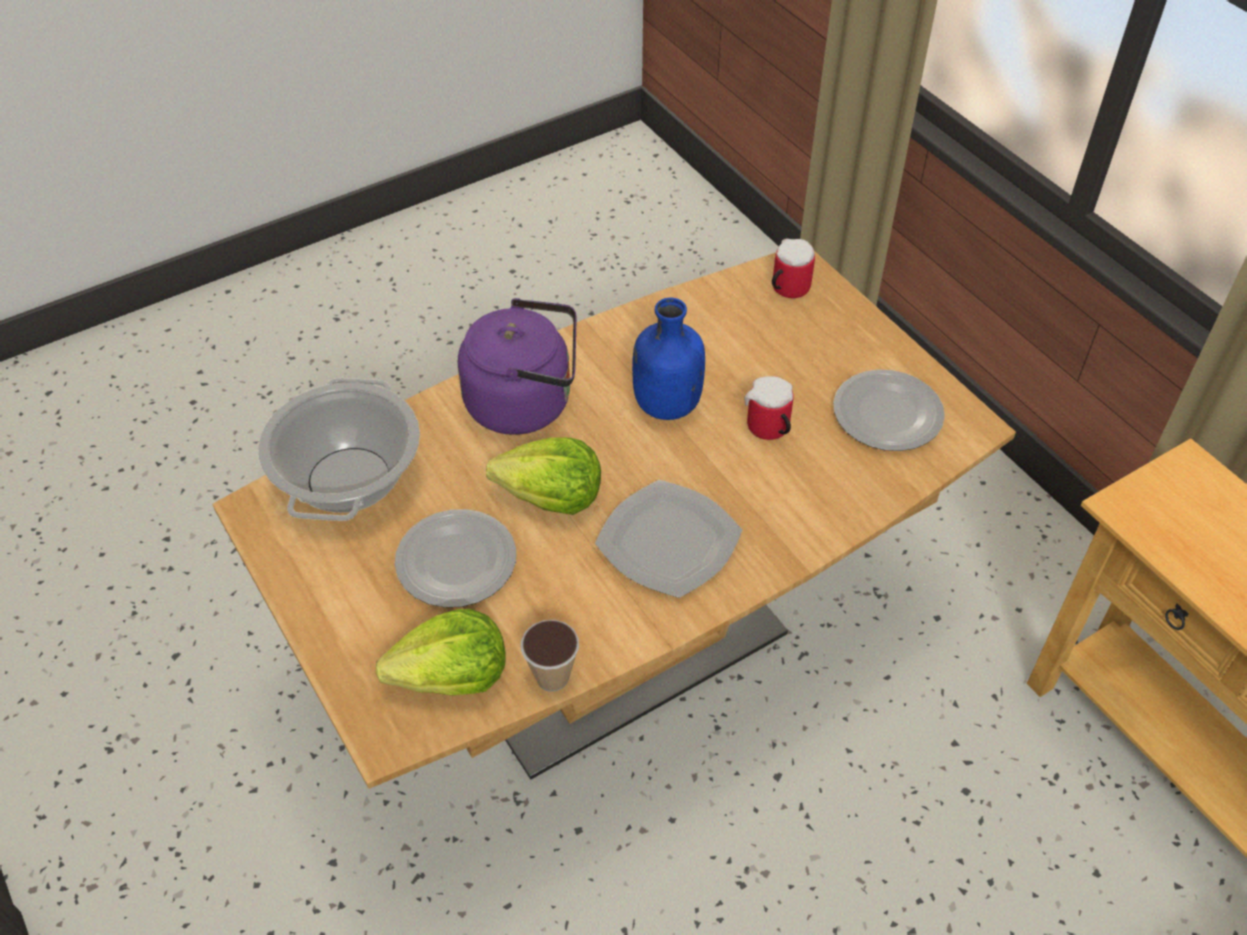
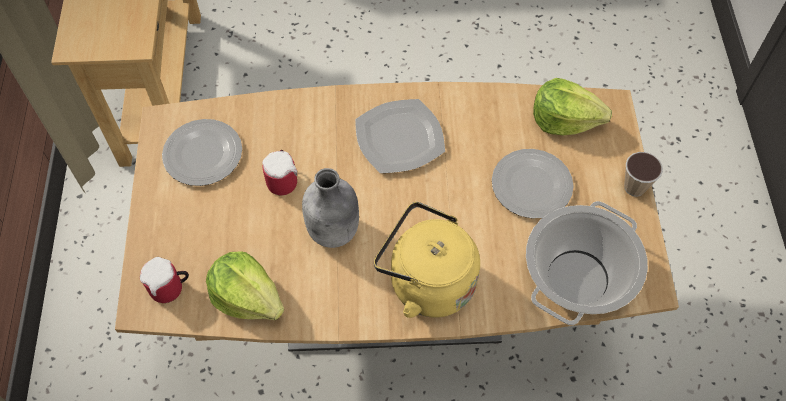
camera: 150 degrees left, 10 degrees up
purple kettle [458,298,577,435] -> yellow kettle [374,202,480,318]
lettuce [486,437,601,515] -> lettuce moved to [206,251,284,320]
cup [521,620,579,692] -> cup moved to [624,152,663,197]
blue bottle [632,298,705,420] -> grey bottle [302,168,359,248]

